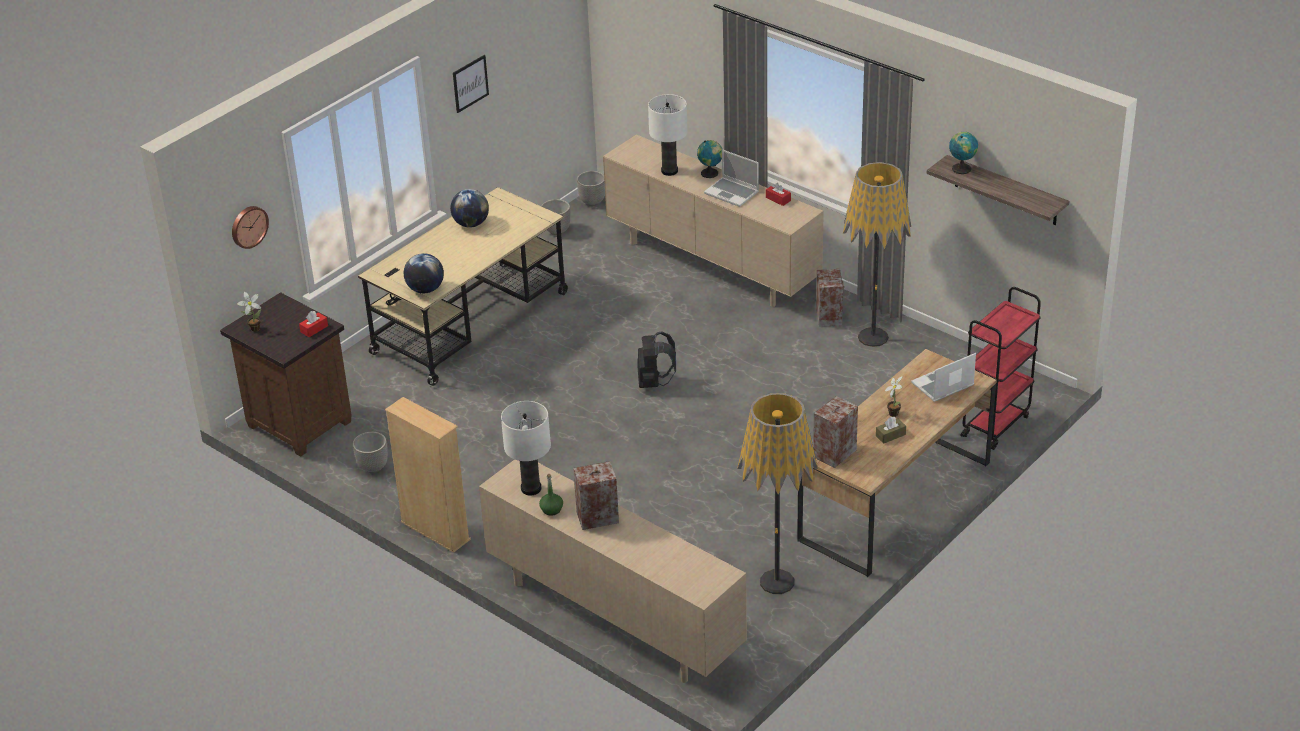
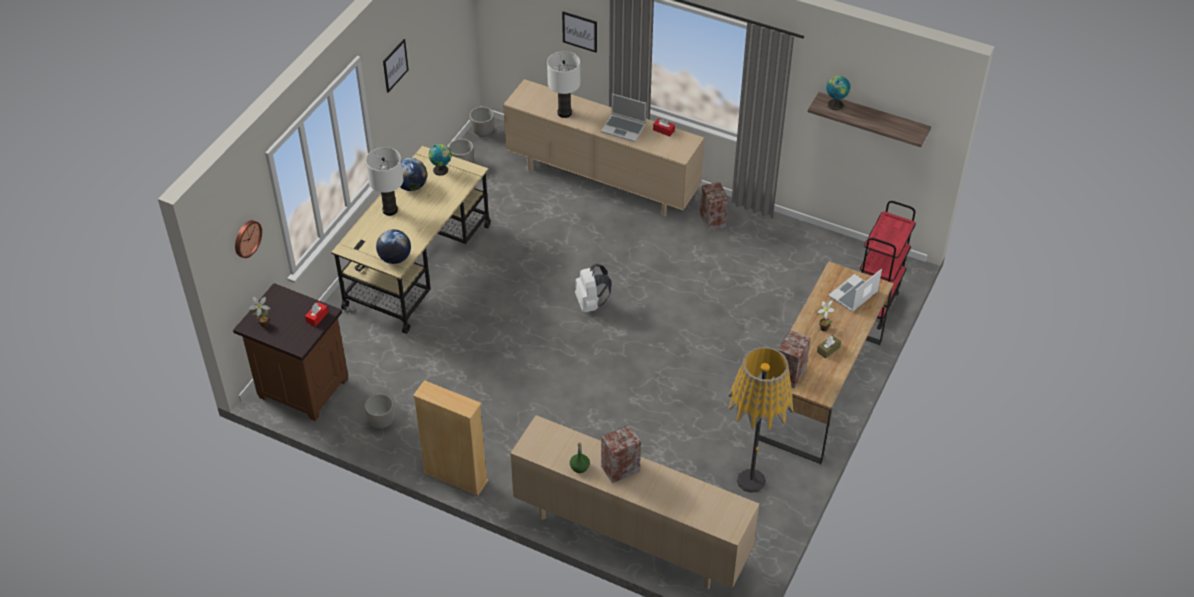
camera: 15 degrees left, 10 degrees up
white table lamp [501,401,551,495] -> white table lamp moved to [366,147,403,216]
black backpack [637,331,676,388] -> white backpack [575,264,611,312]
globe [697,140,722,178] -> globe moved to [429,144,452,176]
floor lamp [843,162,911,347] -> none
none -> picture [562,11,597,53]

